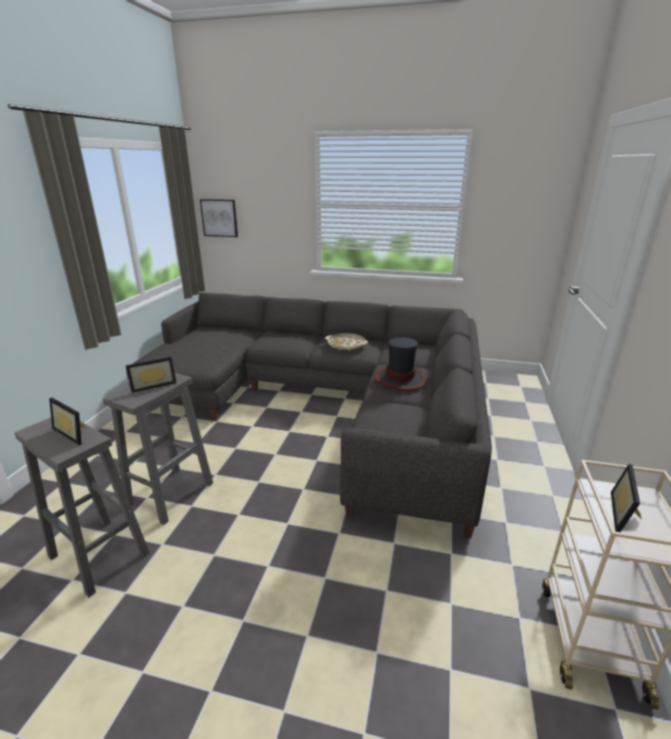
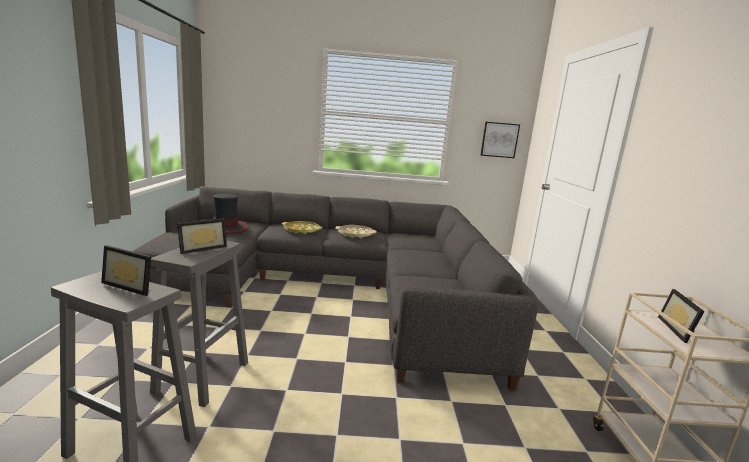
camera: 15 degrees left, 10 degrees down
picture [200,199,238,237] -> picture moved to [480,122,520,158]
hat [374,337,427,391] -> hat moved to [213,194,249,234]
none -> yellow tray [282,221,322,234]

